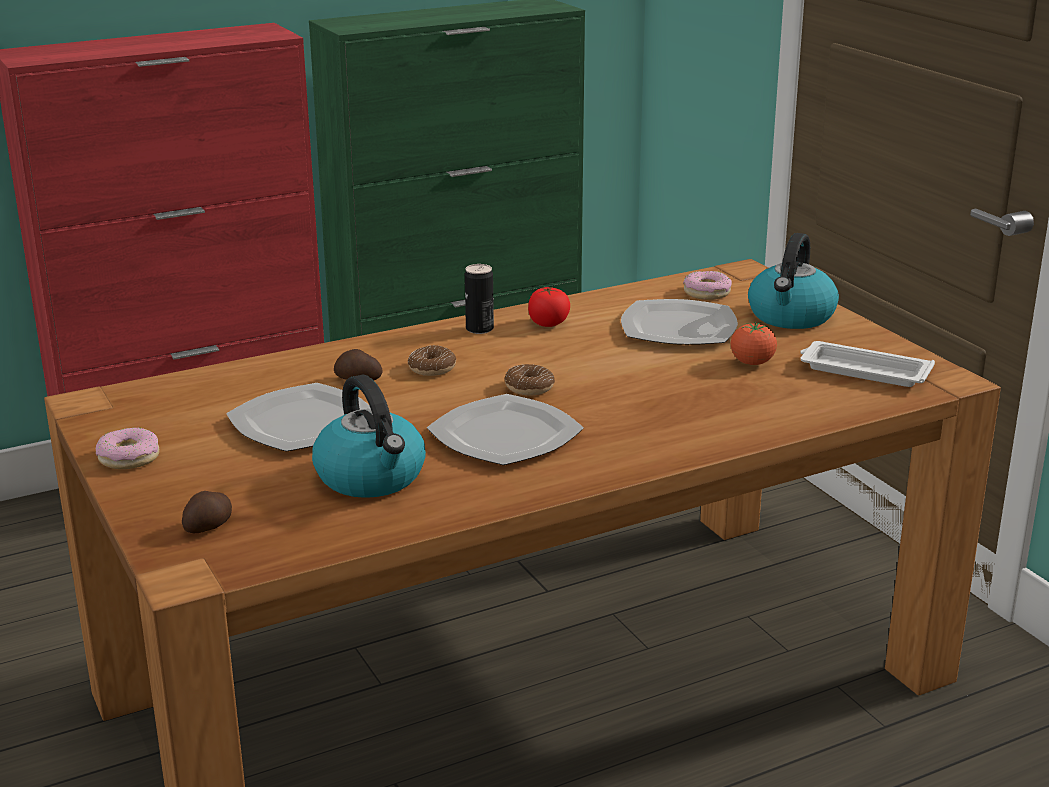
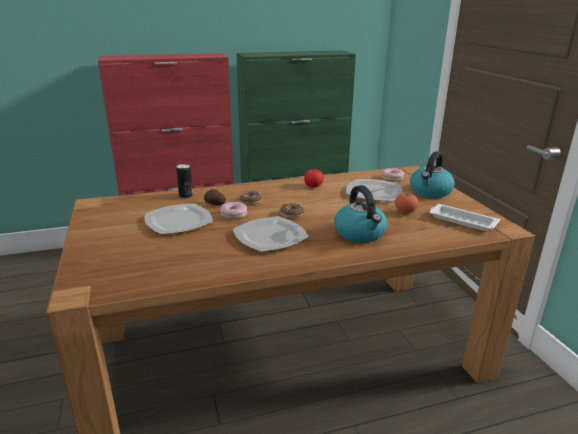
camera: 10 degrees right, 0 degrees up
donut [96,428,159,469] -> donut moved to [220,202,247,219]
potato [182,491,232,533] -> none
kettle [312,375,426,498] -> kettle moved to [334,185,388,243]
can [465,264,494,334] -> can moved to [176,164,193,198]

